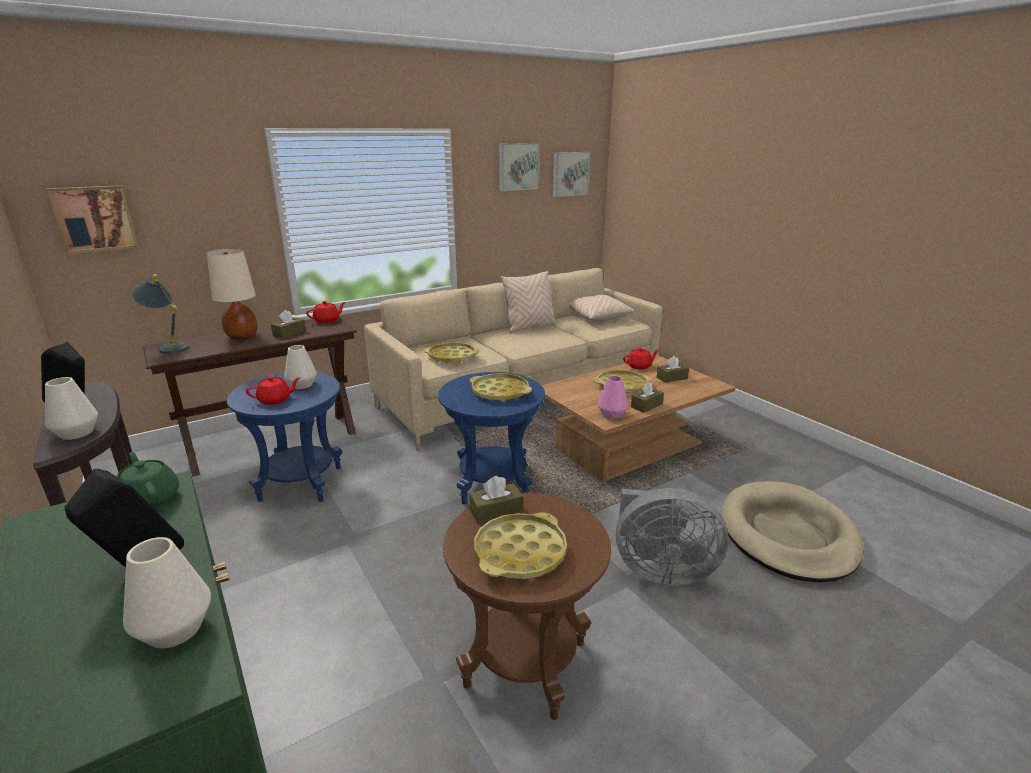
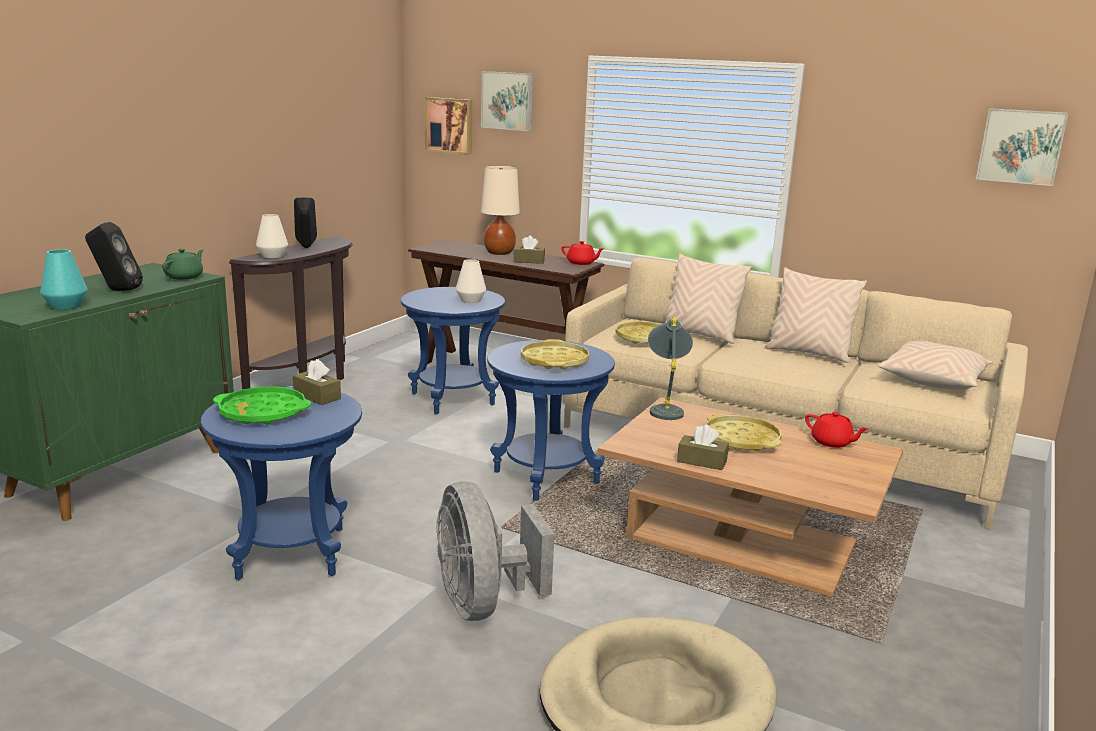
camera: 60 degrees right, 5 degrees down
white vase [123,537,211,648] -> turquoise vase [40,249,88,310]
grey table lamp [131,274,189,354] -> grey table lamp moved to [648,317,693,420]
red teapot [246,376,300,405] -> none
brown side table [443,493,611,720] -> blue side table [201,386,362,580]
yellow tray [474,512,567,579] -> green tray [213,386,311,425]
picture [499,143,539,191] -> picture moved to [481,71,533,131]
pink vase [598,376,628,419] -> none
brown tissue box [657,356,689,383] -> none
none -> beige pillow [664,253,752,344]

